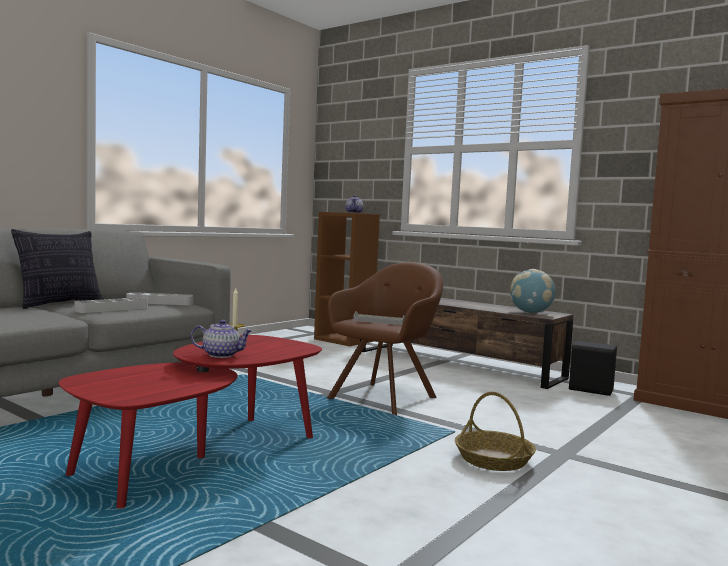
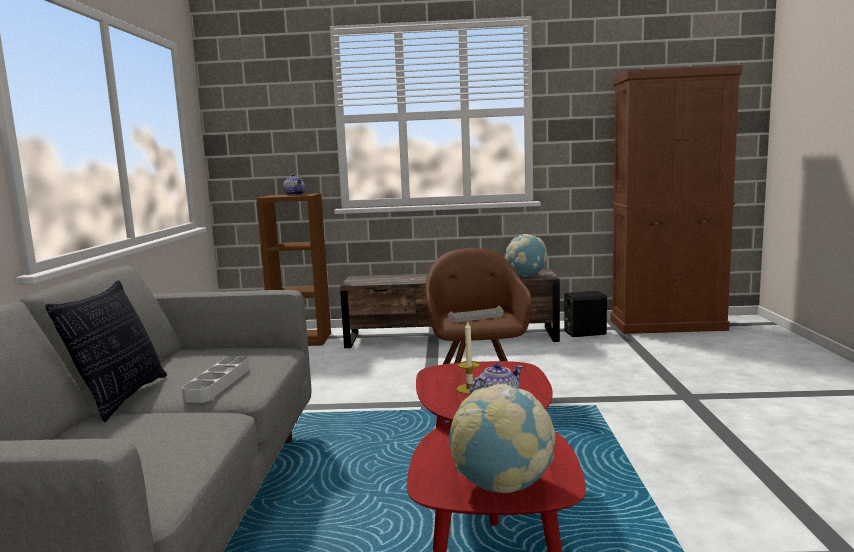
camera: 35 degrees left, 5 degrees up
grey tray [126,292,193,305] -> none
basket [455,392,536,471] -> none
none -> globe [450,384,555,493]

